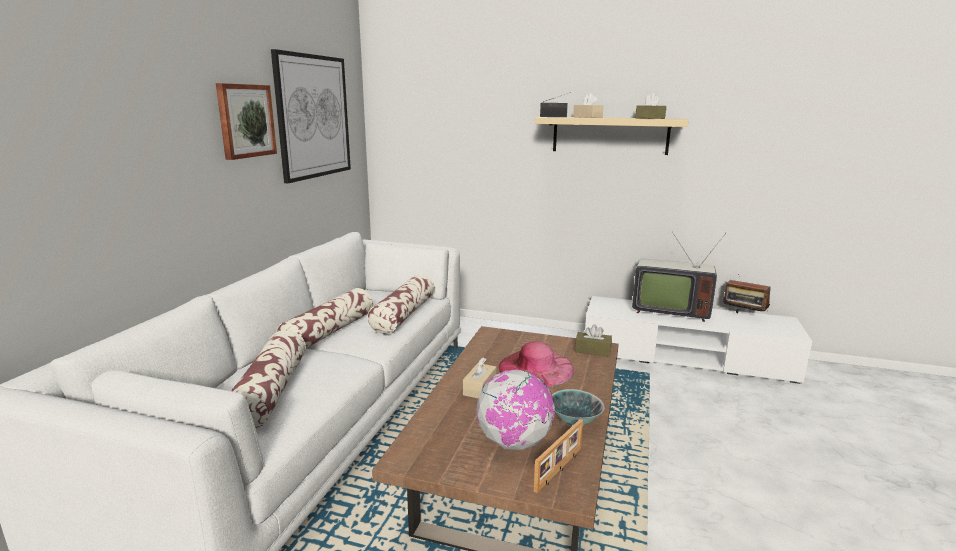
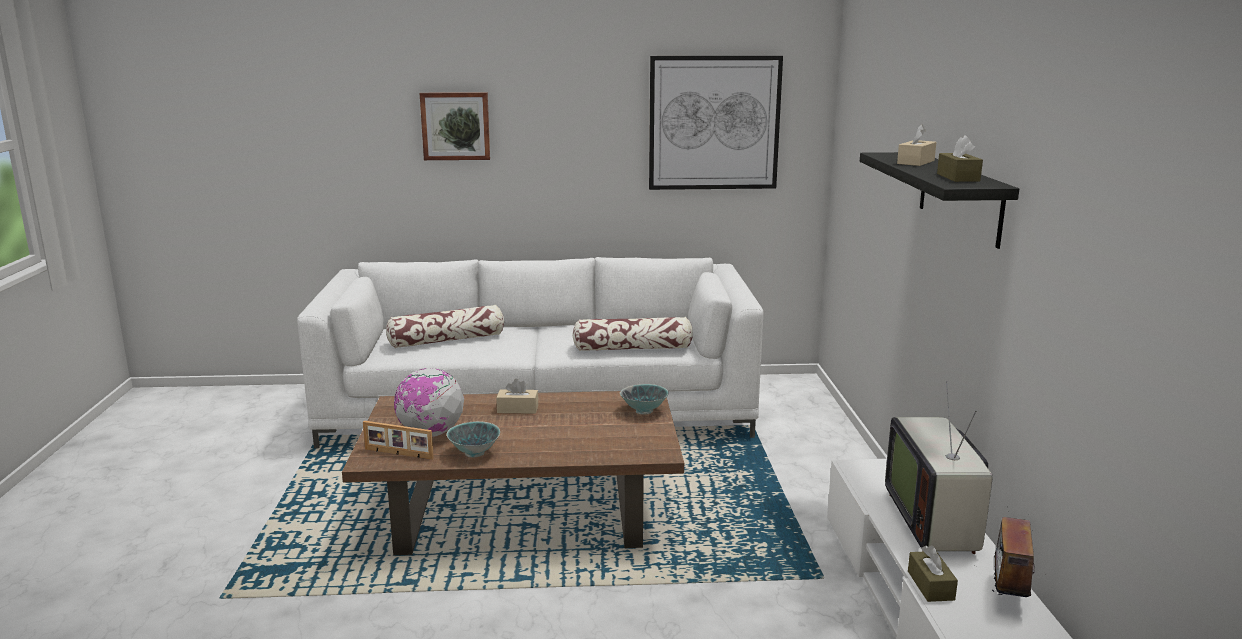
camera: 70 degrees right, 0 degrees up
picture [216,83,277,160] -> picture moved to [420,92,490,160]
pillow [277,288,373,348] -> none
pink hat [499,341,574,387] -> none
beige shelf [535,117,689,155] -> black shelf [860,152,1019,249]
radio [540,92,571,117] -> none
brown tissue box [575,324,612,356] -> brown tissue box moved to [908,545,958,602]
none -> bowl [620,384,669,415]

